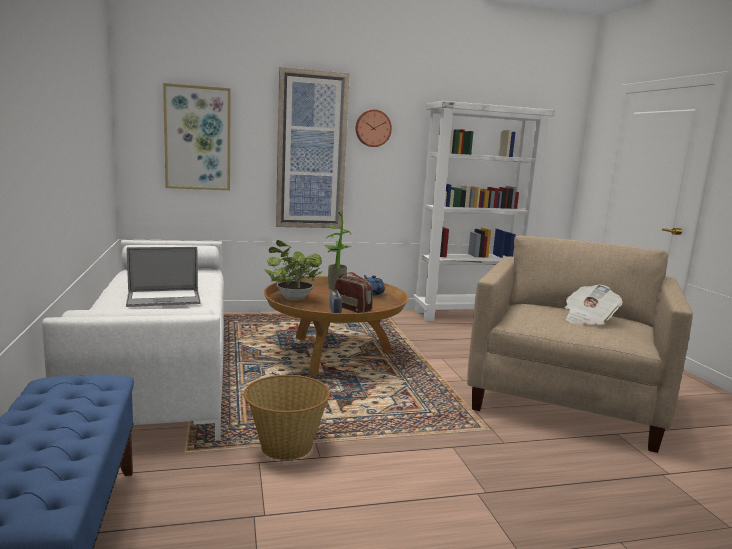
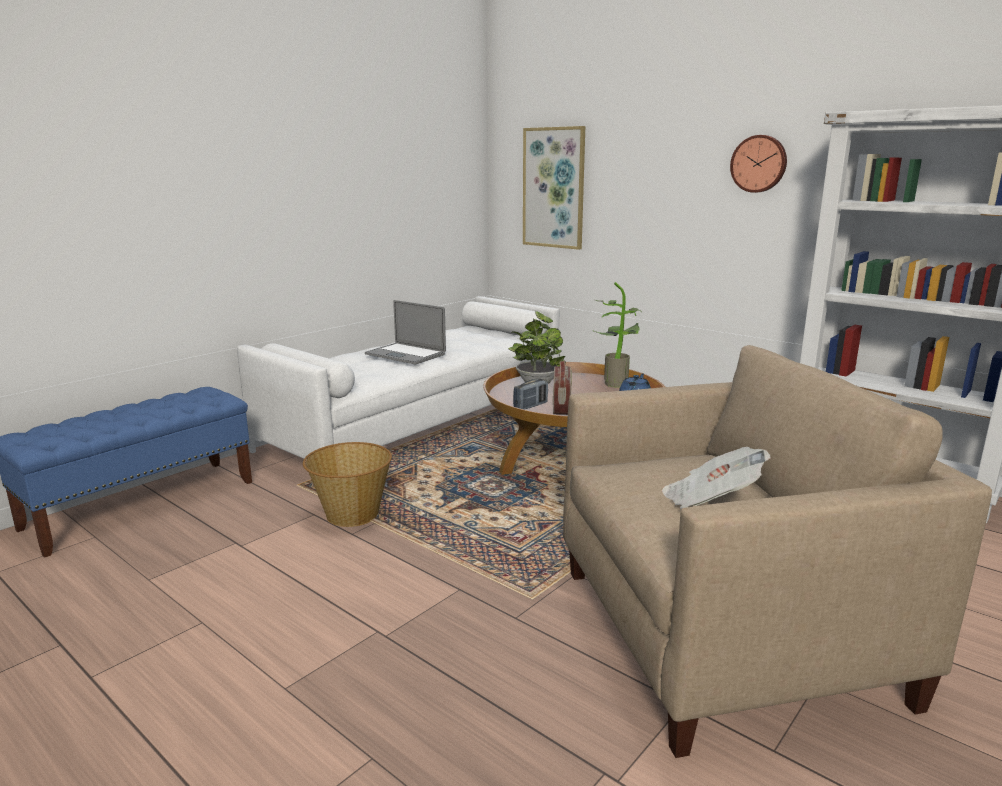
camera: 55 degrees right, 5 degrees up
picture [276,67,350,228] -> none

